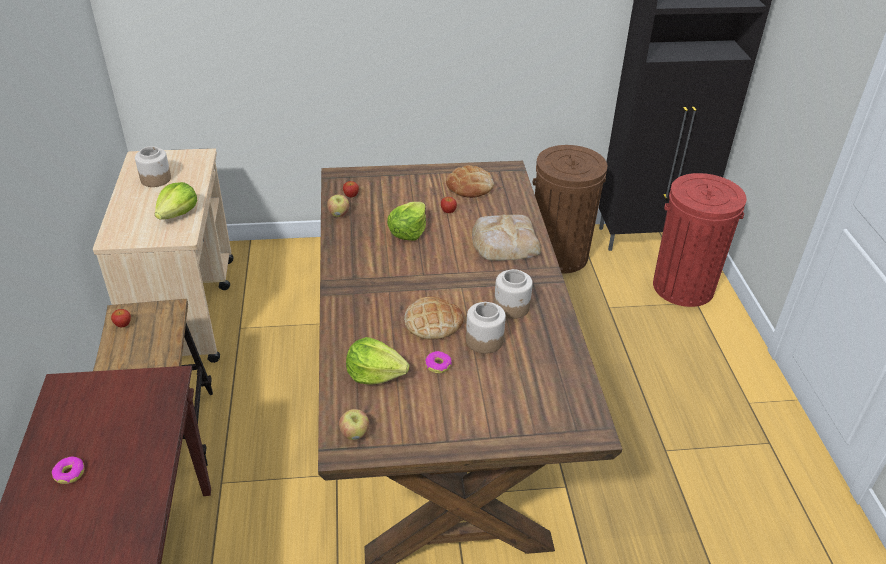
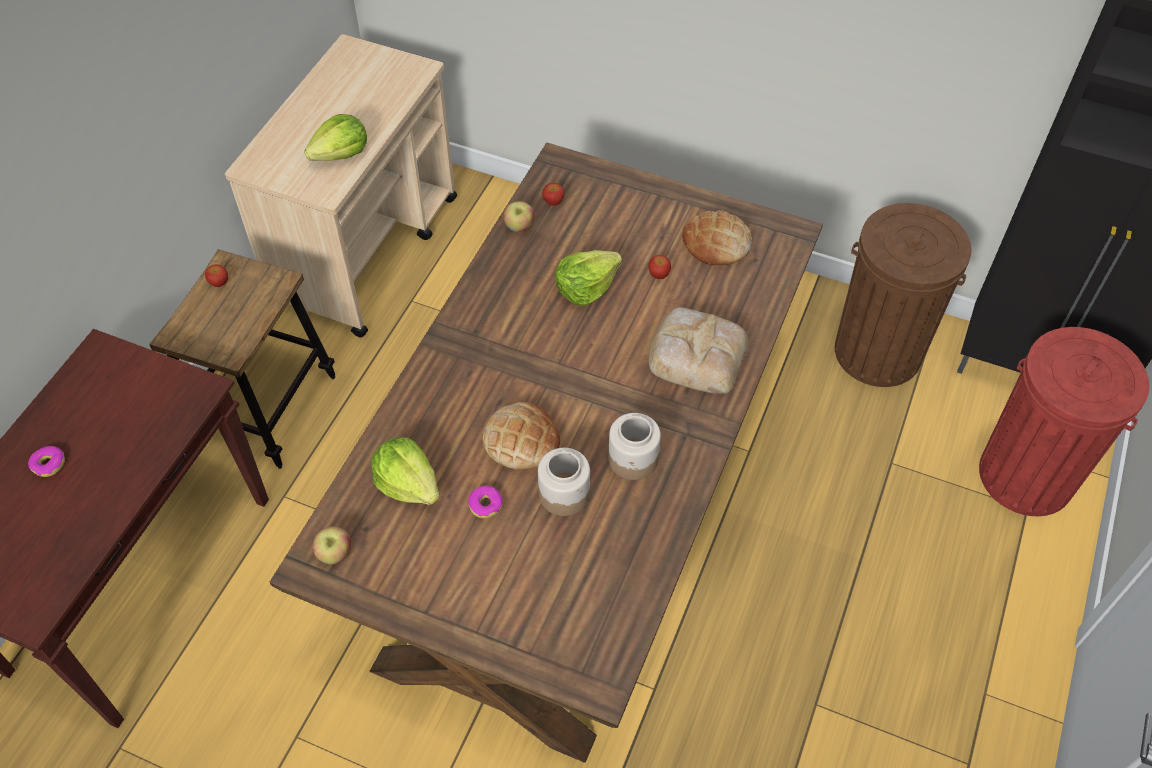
camera: 30 degrees right, 15 degrees up
jar [135,146,171,187] -> none

